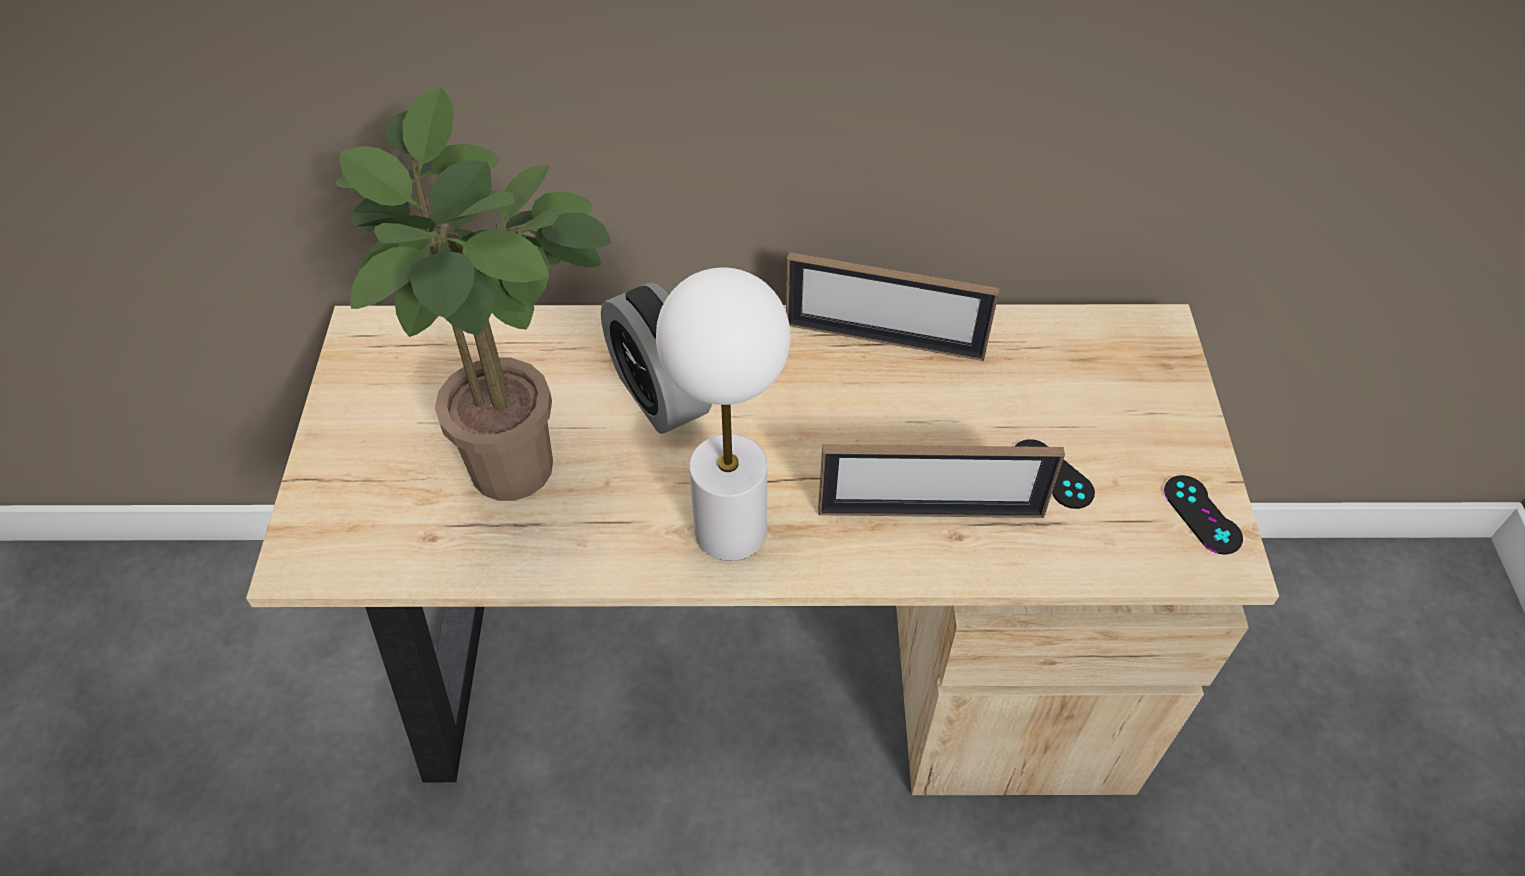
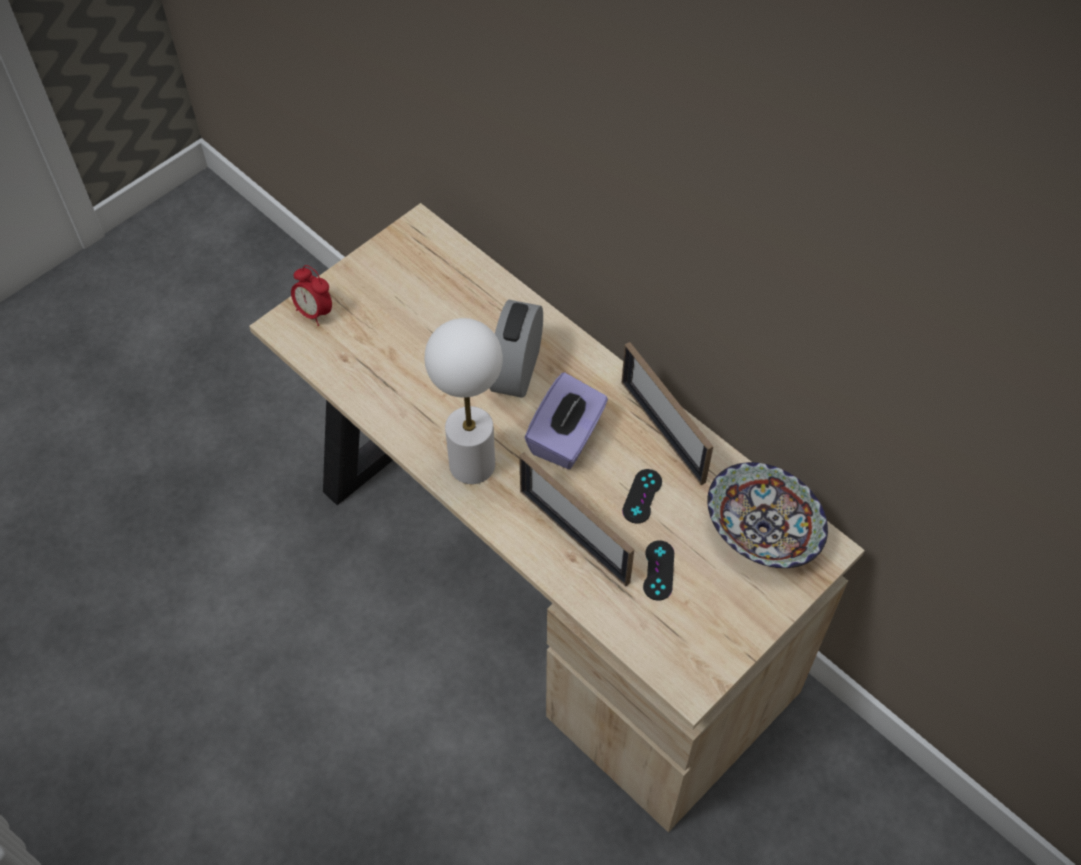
camera: 45 degrees right, 5 degrees up
potted plant [336,87,611,501] -> none
black game controller [1164,475,1243,555] -> black game controller moved to [622,469,662,523]
none -> alarm clock [291,265,332,326]
none -> purple tissue box [524,372,608,469]
none -> bowl [707,462,828,568]

